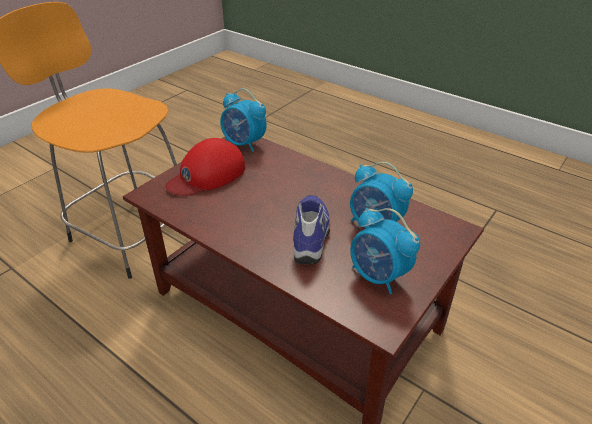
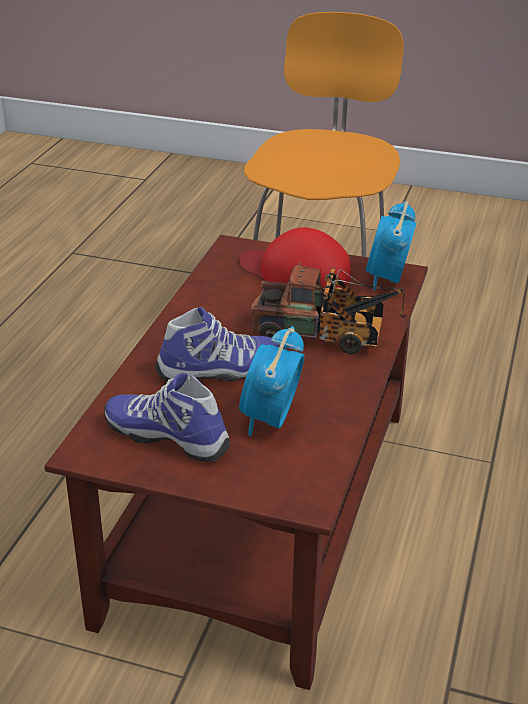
camera: 70 degrees right, 5 degrees down
alarm clock [350,208,420,294] -> shoe [104,373,230,462]
none -> toy truck [251,262,406,354]

